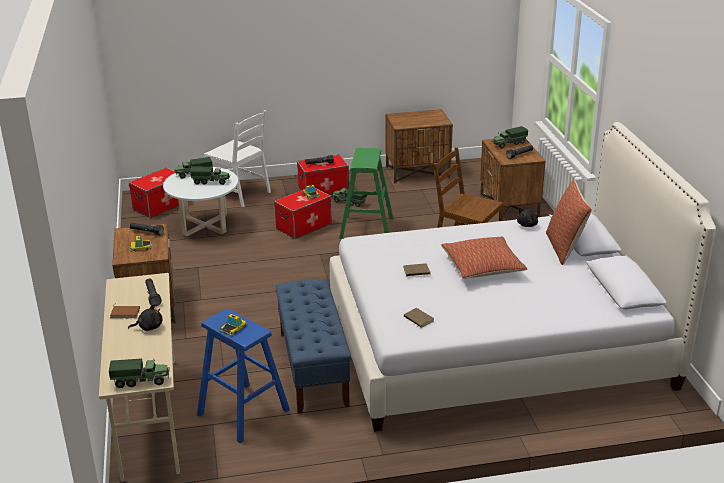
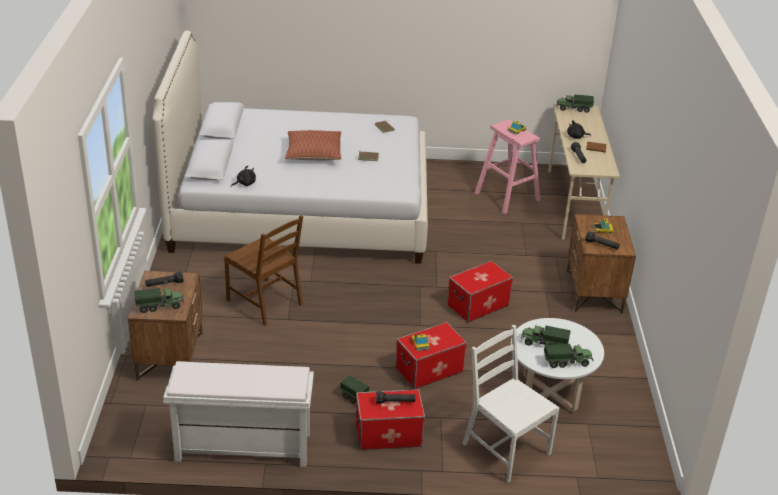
camera: 170 degrees left, 5 degrees up
storage box [128,168,179,218] -> storage box moved to [447,261,513,322]
blue stool [197,309,290,443] -> pink stool [475,120,541,214]
blue bench [276,279,351,413] -> none
green stool [339,148,394,239] -> none
brown nightstand [385,109,453,183] -> white bench [163,361,314,467]
pillow [546,179,592,265] -> none

